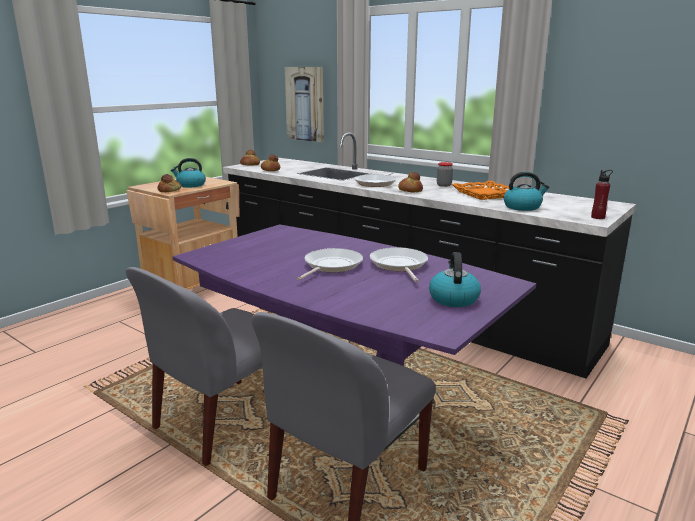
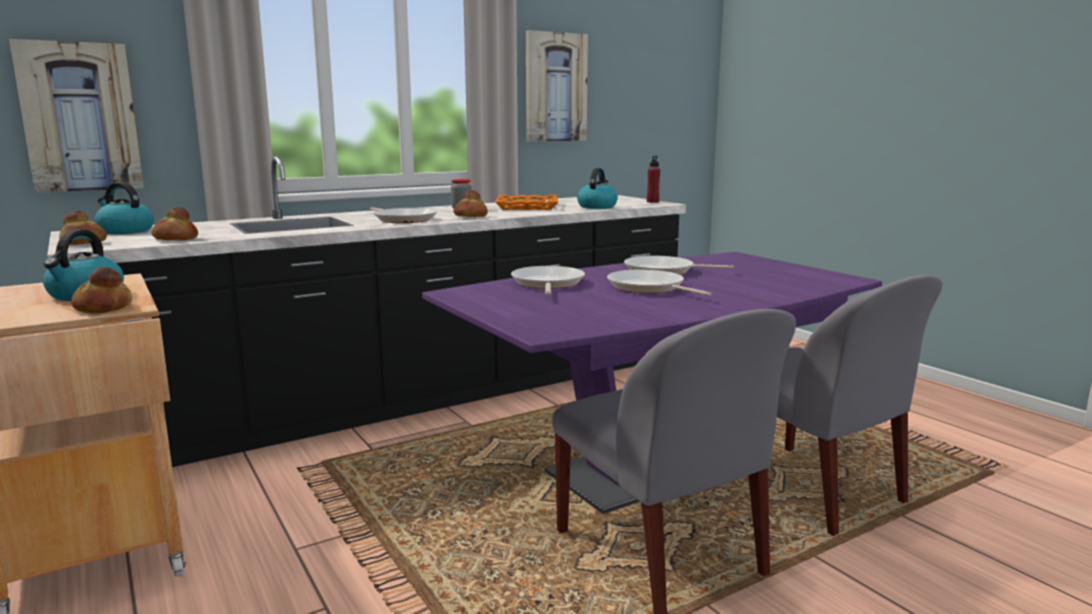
camera: 70 degrees left, 5 degrees down
kettle [429,252,481,307] -> kettle moved to [95,182,154,234]
none -> frying pan [511,266,585,296]
none -> picture [526,30,588,142]

